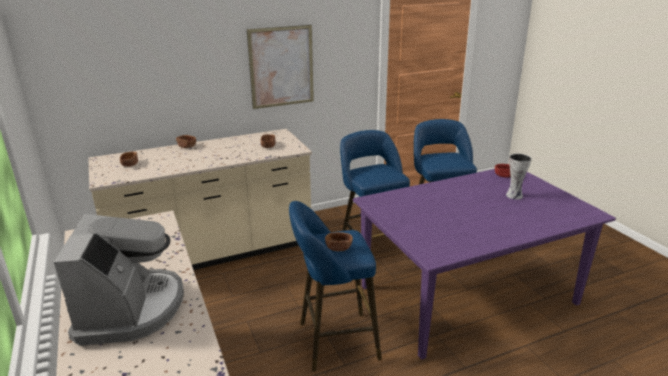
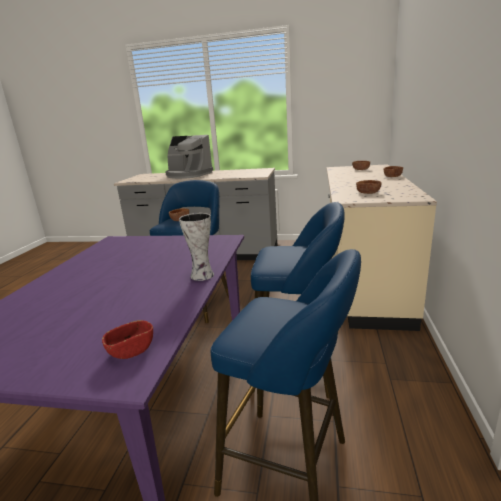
camera: 125 degrees right, 5 degrees down
picture [247,25,314,109] -> none
vase [506,153,532,200] -> vase moved to [179,213,214,281]

